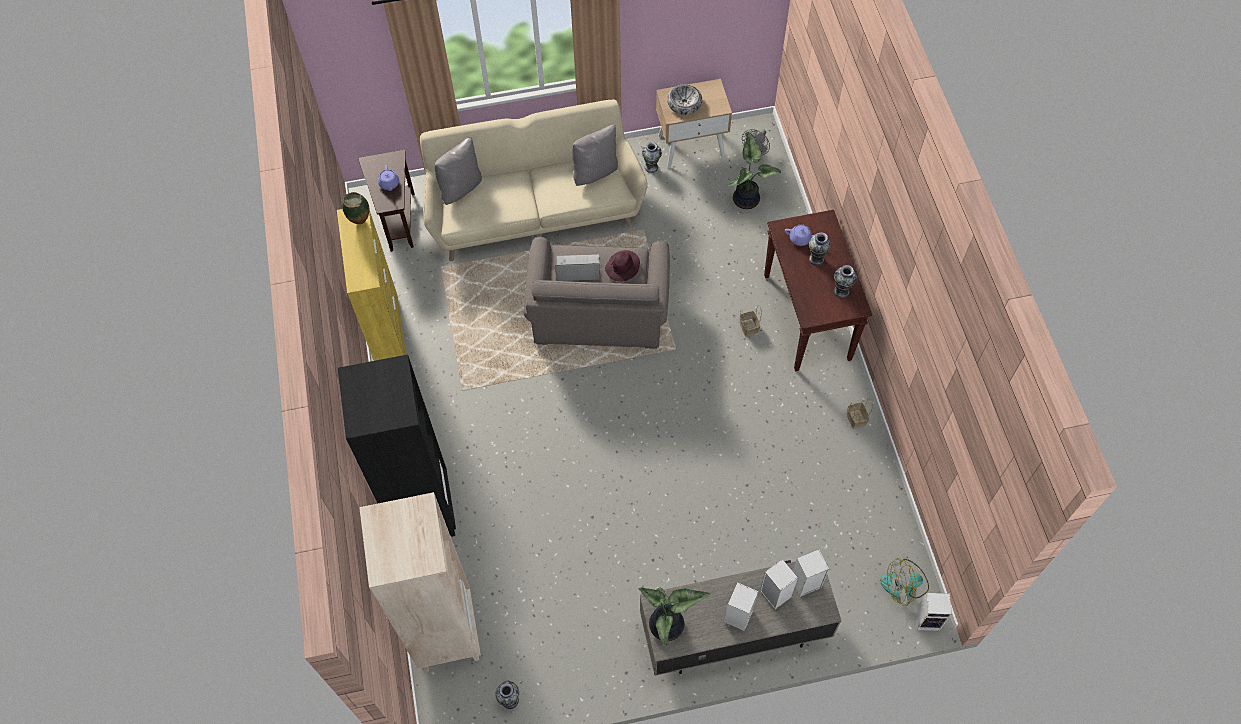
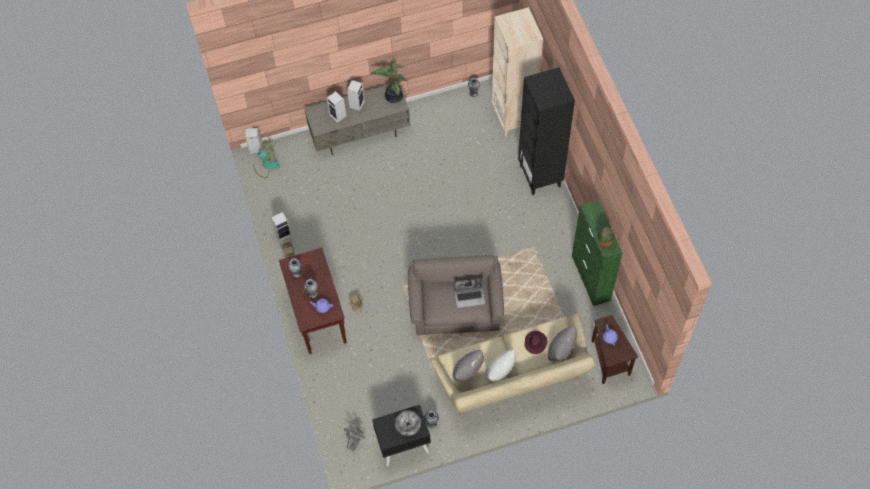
camera: 175 degrees right, 0 degrees up
yellow cabinet [337,209,406,361] -> green cabinet [572,200,623,306]
purple hat [605,250,640,282] -> purple hat moved to [524,331,548,354]
beige nightstand [656,79,732,168] -> black nightstand [372,405,431,467]
potted plant [728,132,781,209] -> none
speaker [793,549,829,597] -> speaker moved to [271,212,291,241]
none -> white pillow [485,350,516,382]

